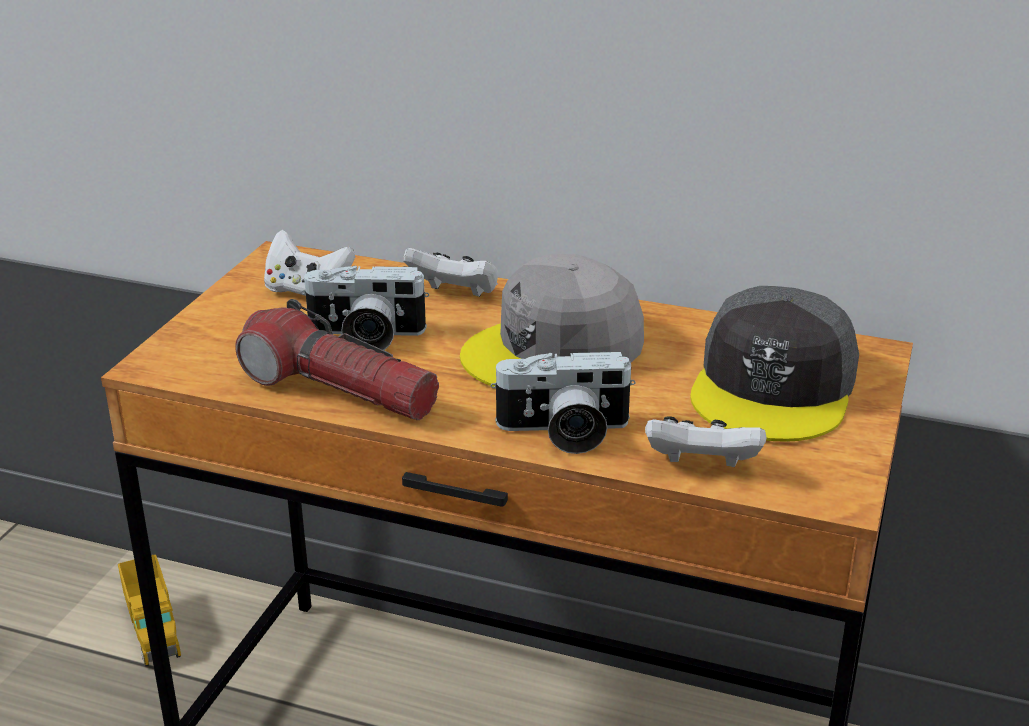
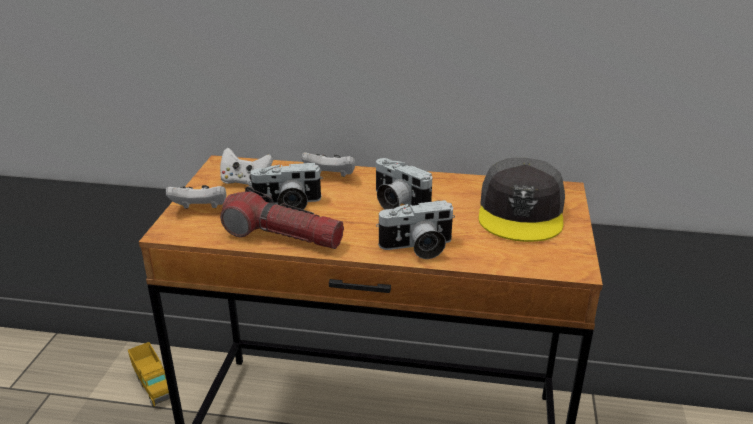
camera: 10 degrees left, 0 degrees up
grey cap [460,254,644,387] -> camera [376,158,432,209]
white game controller [645,416,766,467] -> white game controller moved to [166,185,226,209]

